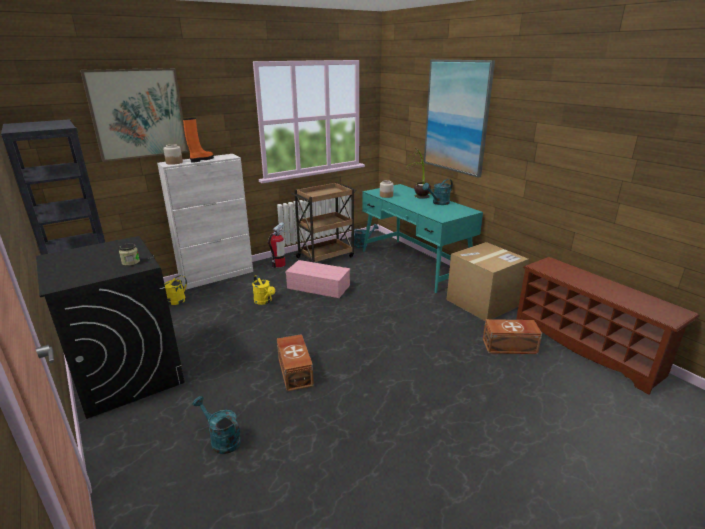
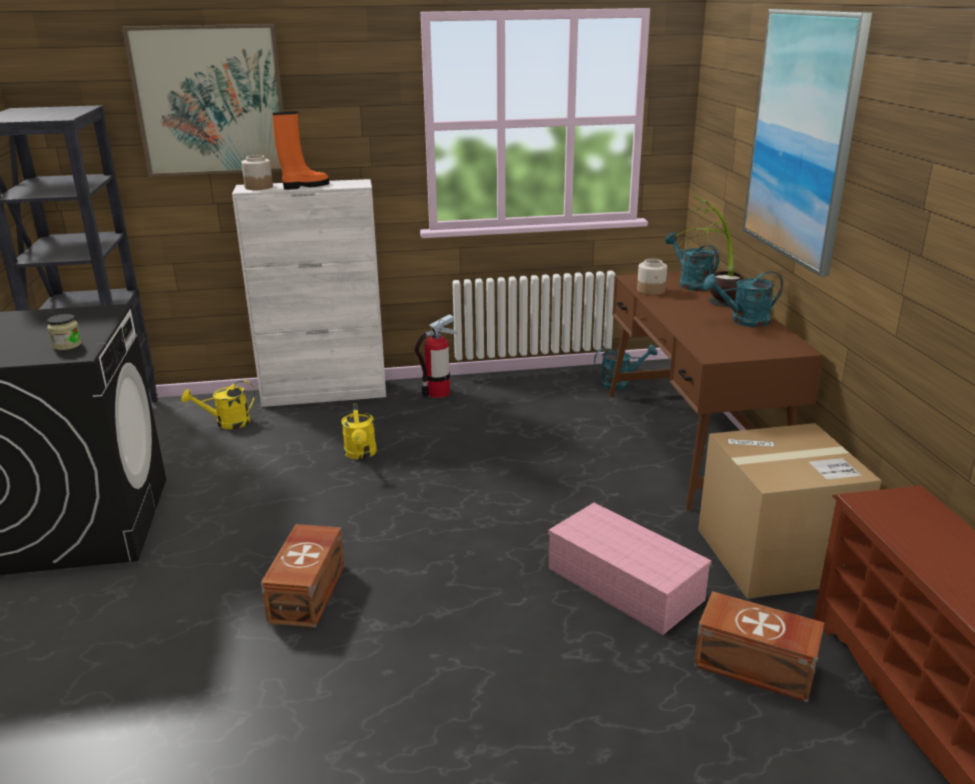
camera: 25 degrees right, 0 degrees up
turquoise watering can [192,396,241,454] -> turquoise watering can moved to [665,233,719,291]
pink storage box [285,260,350,298] -> pink storage box moved to [548,503,712,635]
brown cart [291,182,357,263] -> none
turquoise desk [362,184,483,293] -> brown desk [609,271,824,511]

